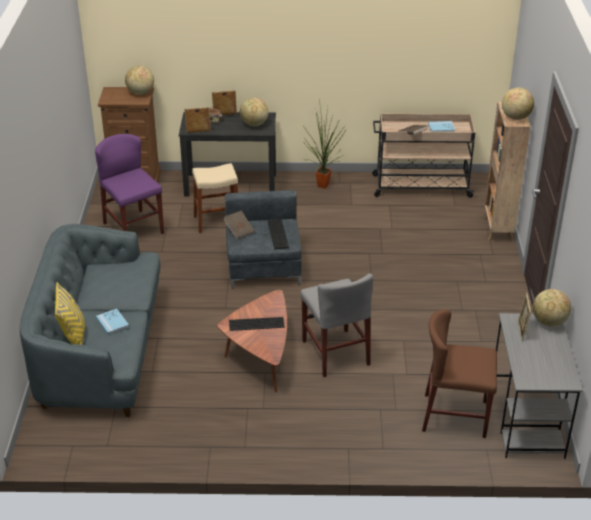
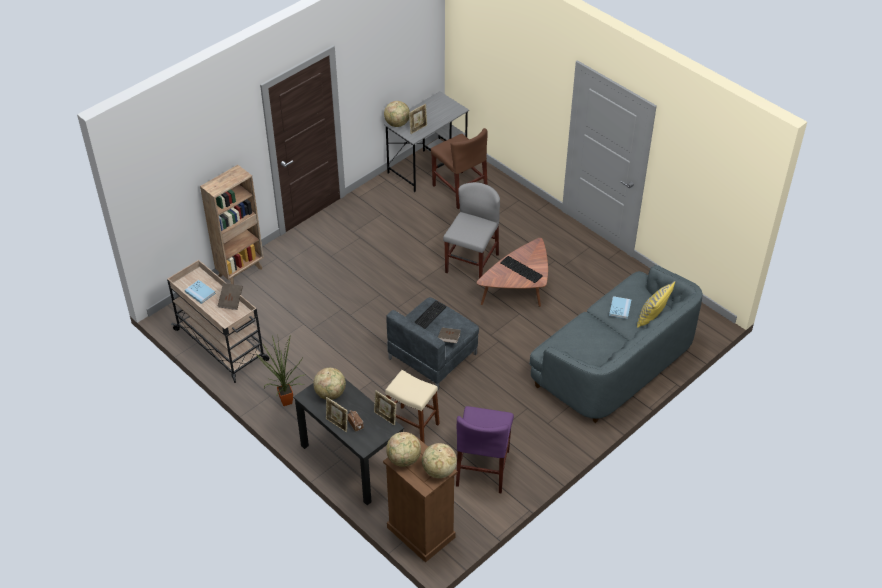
camera: 135 degrees left, 10 degrees up
globe [502,87,534,120] -> globe moved to [422,443,457,478]

